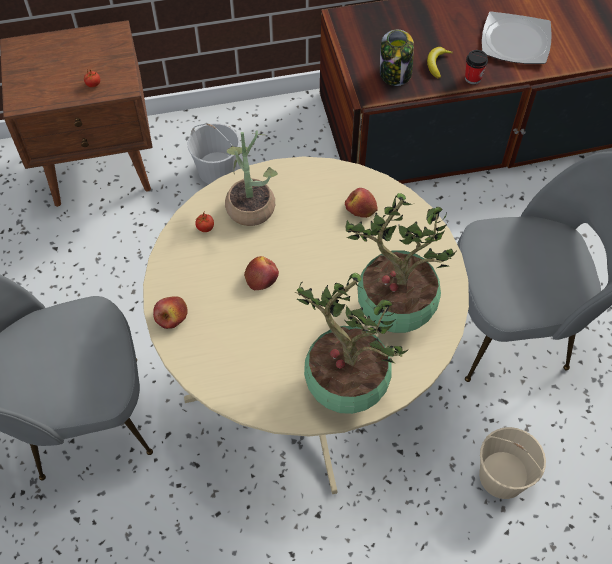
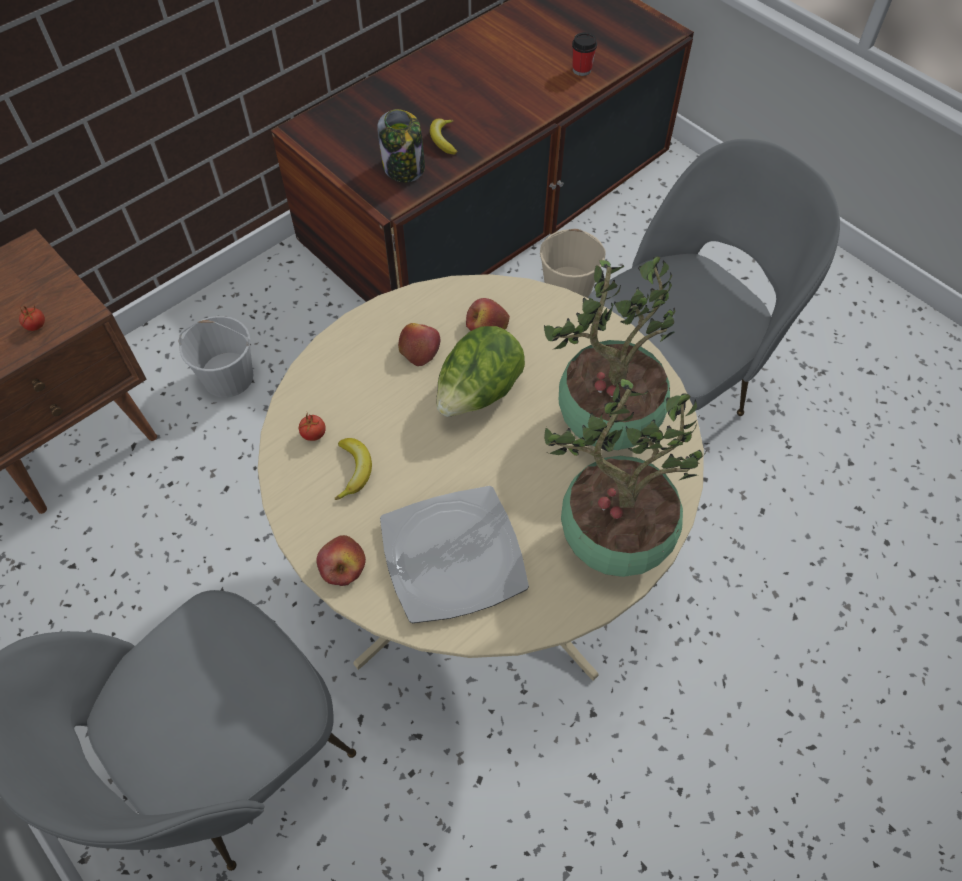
camera: 30 degrees left, 0 degrees up
potted plant [225,130,278,226] -> none
apple [244,256,279,290] -> apple moved to [398,323,440,366]
cup [465,50,488,84] -> cup moved to [572,32,597,76]
beige bucket [479,427,546,499] -> beige bucket moved to [540,229,606,298]
plate [482,11,552,64] -> plate moved to [380,486,529,623]
none -> banana [335,438,372,500]
none -> lettuce [436,326,525,417]

